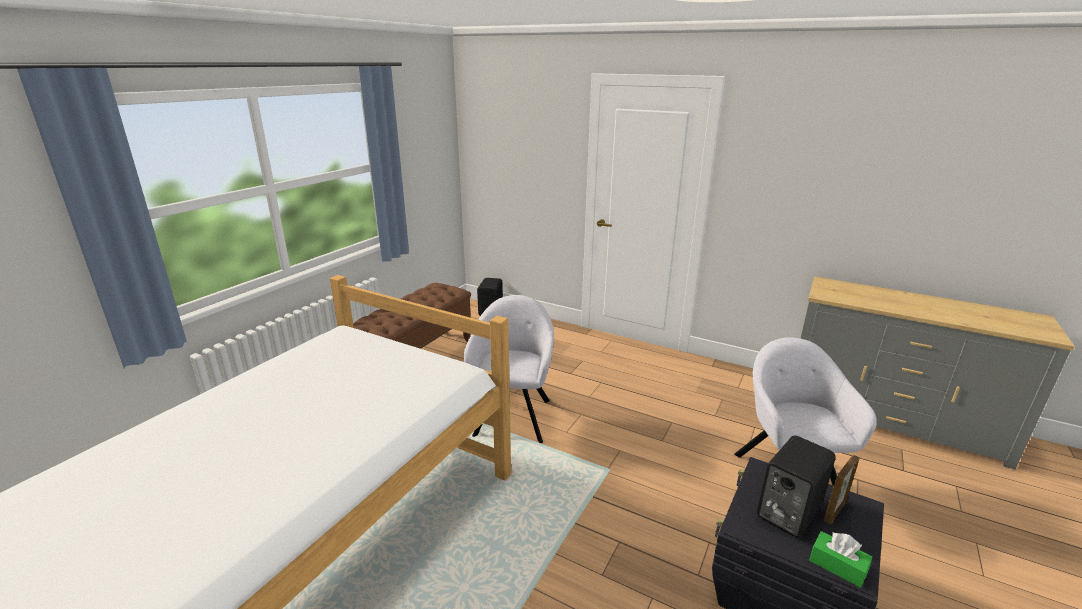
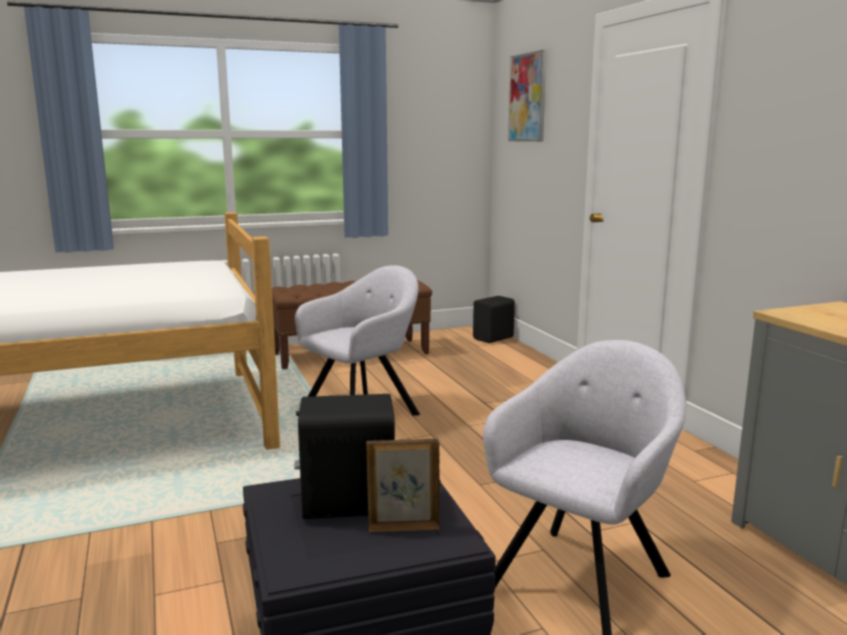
camera: 40 degrees right, 10 degrees down
green tissue box [809,531,872,588] -> none
none -> picture [508,49,547,142]

